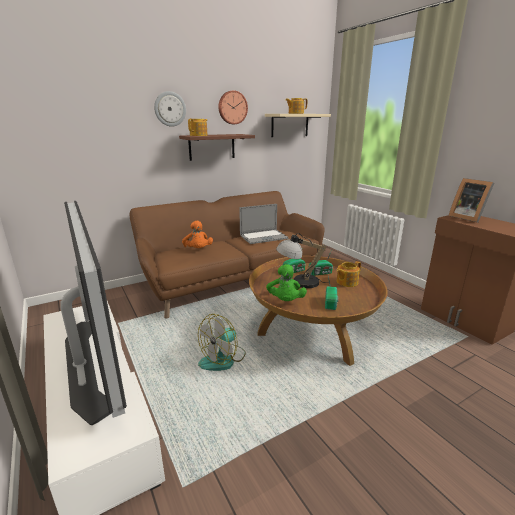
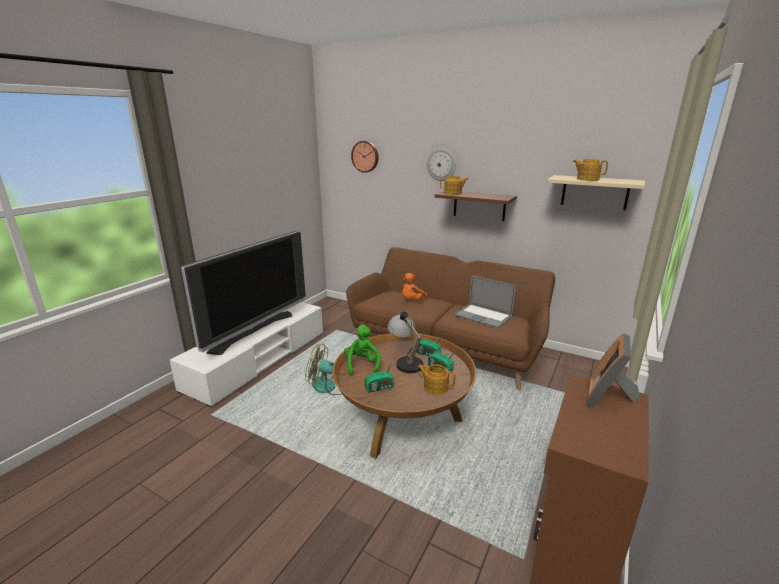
camera: 60 degrees right, 0 degrees up
wall clock [218,90,248,124] -> wall clock moved to [351,141,379,173]
green plush toy [266,264,307,301] -> green plush toy turned 120 degrees clockwise [344,325,381,374]

